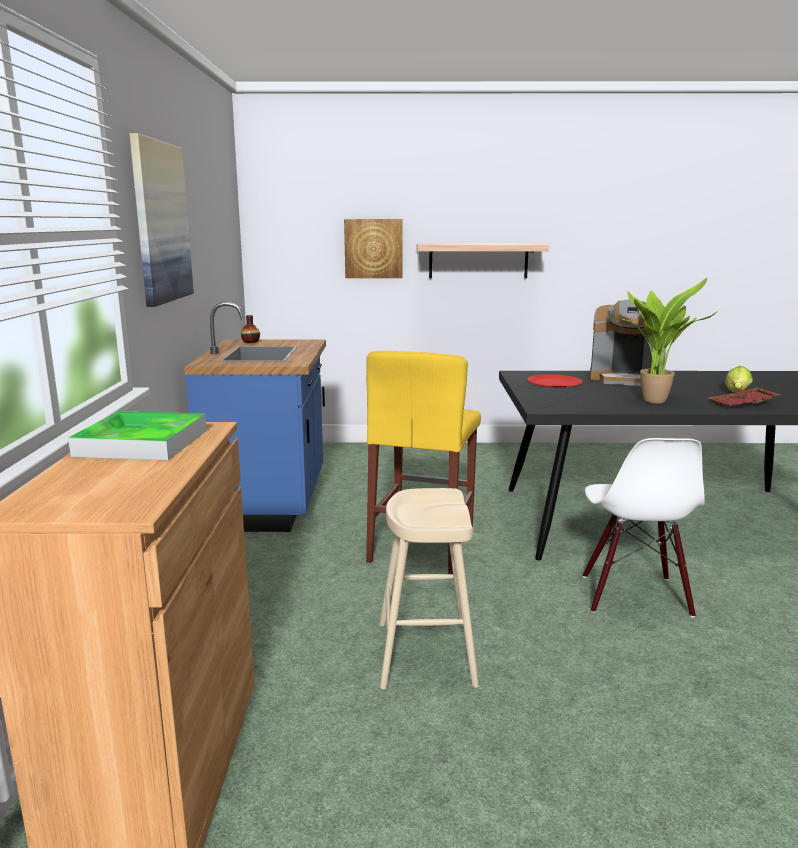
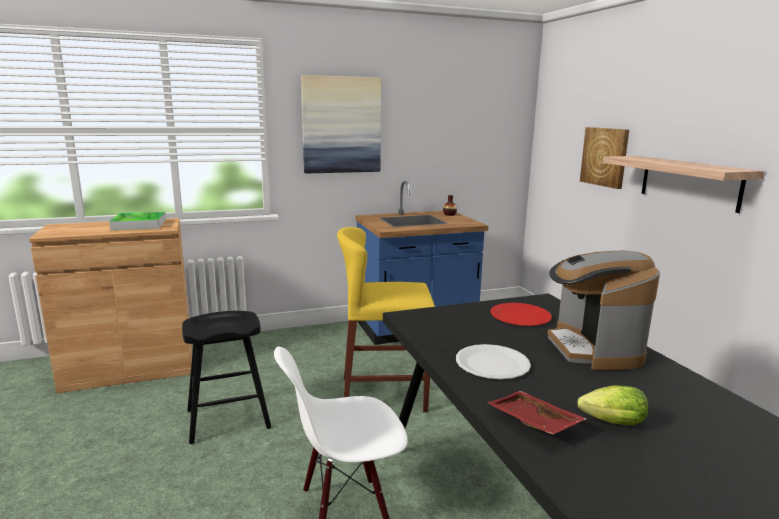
camera: 70 degrees right, 0 degrees up
beige stool [379,488,479,689] -> black stool [182,311,271,444]
potted plant [607,278,718,404] -> white plate [456,344,531,379]

